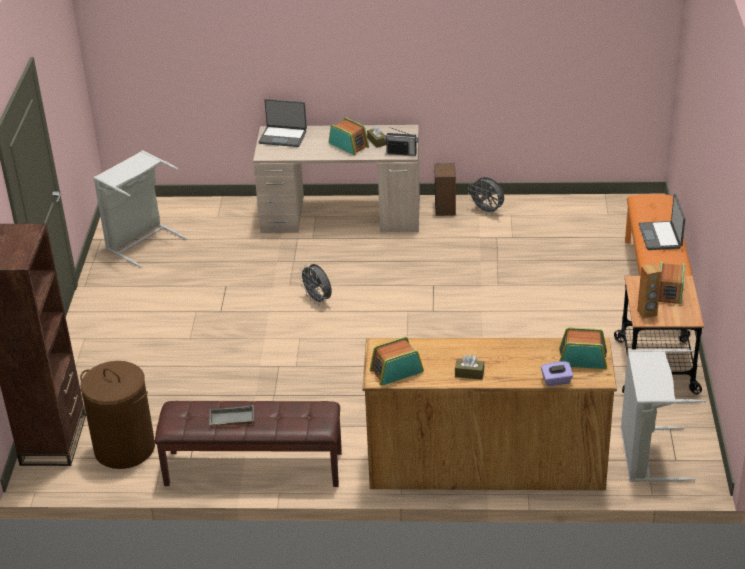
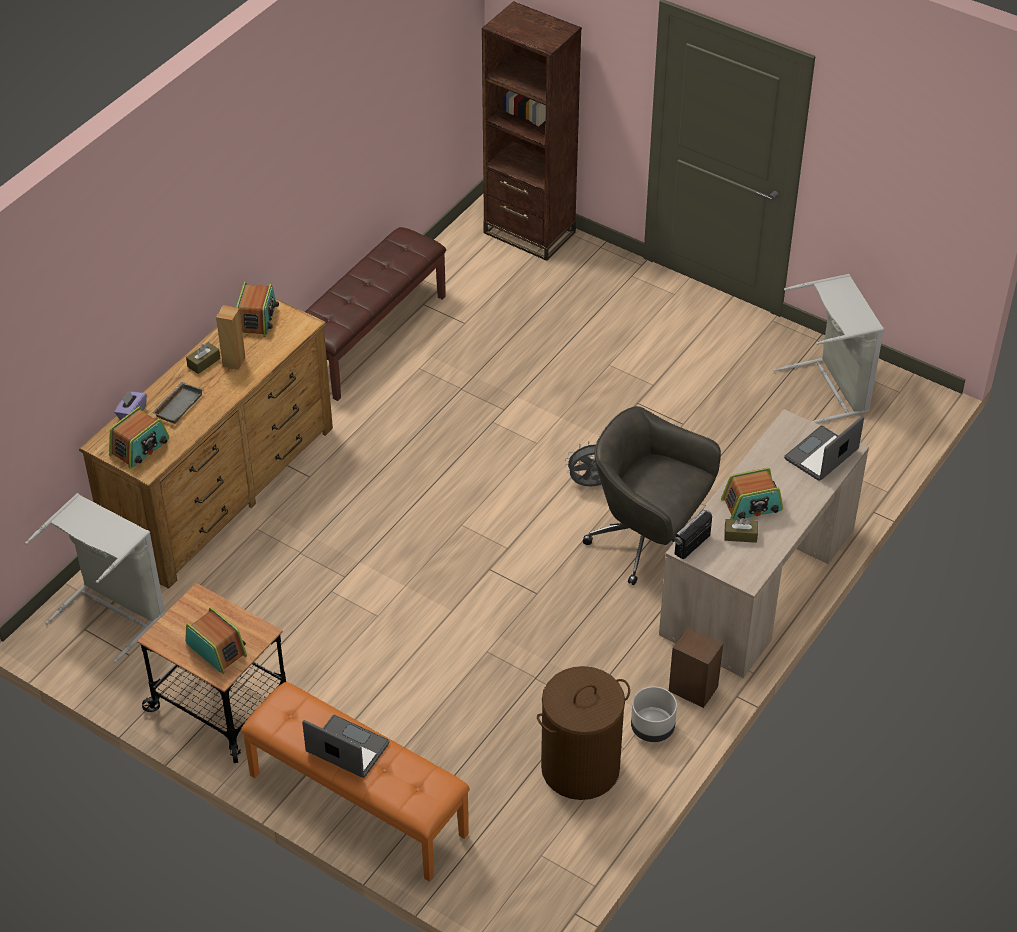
camera: 120 degrees right, 10 degrees up
brown laundry basket [80,361,155,469] -> brown laundry basket moved to [537,666,630,800]
grey tray [209,405,254,426] -> grey tray moved to [152,382,203,424]
grey fan [468,177,504,215] -> grey planter [631,686,677,742]
brown speaker [637,263,662,319] -> brown speaker moved to [216,305,246,370]
none -> grey office chair [583,406,721,585]

